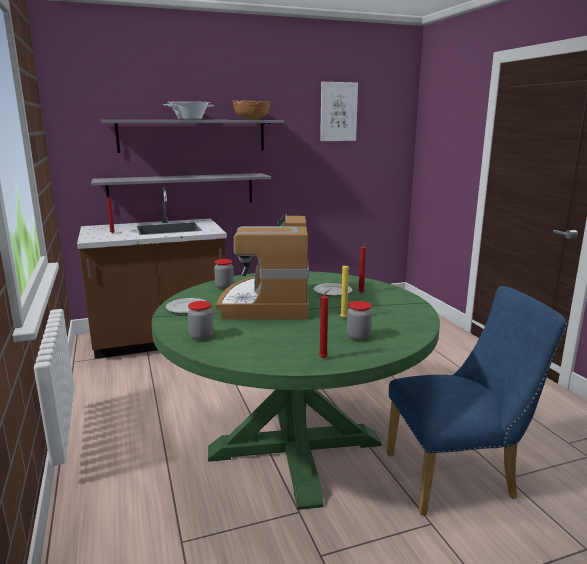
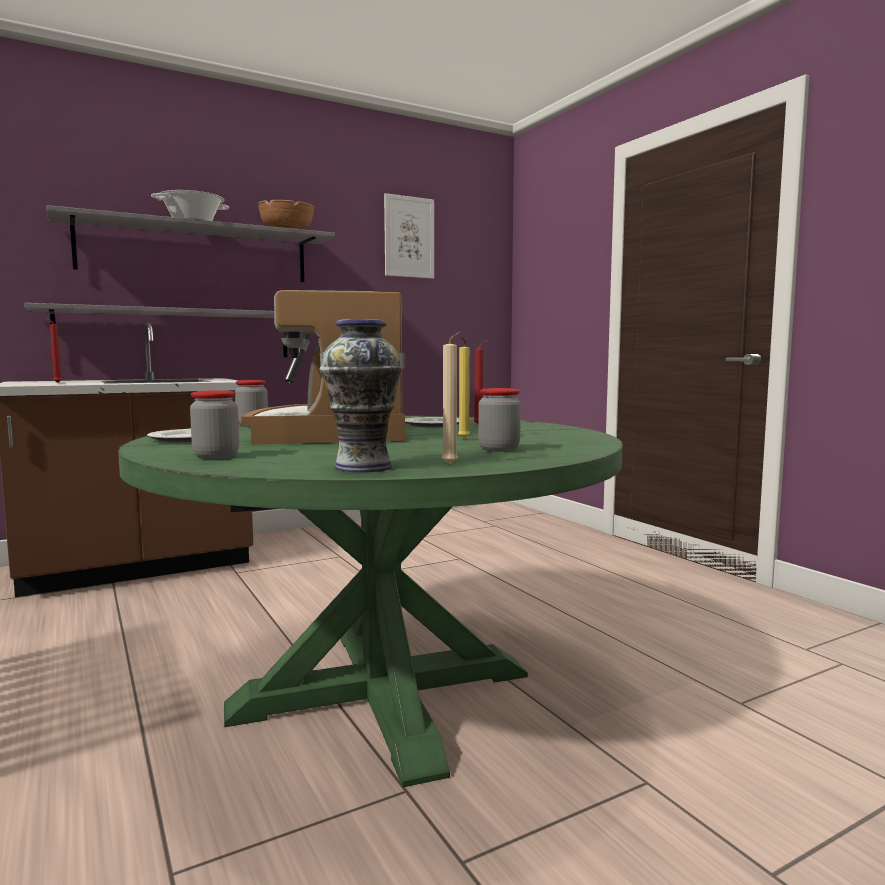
camera: 10 degrees left, 10 degrees down
red candle [319,289,331,358] -> beige candle [442,331,461,465]
blue chair [387,286,567,515] -> none
none -> vase [319,319,402,472]

